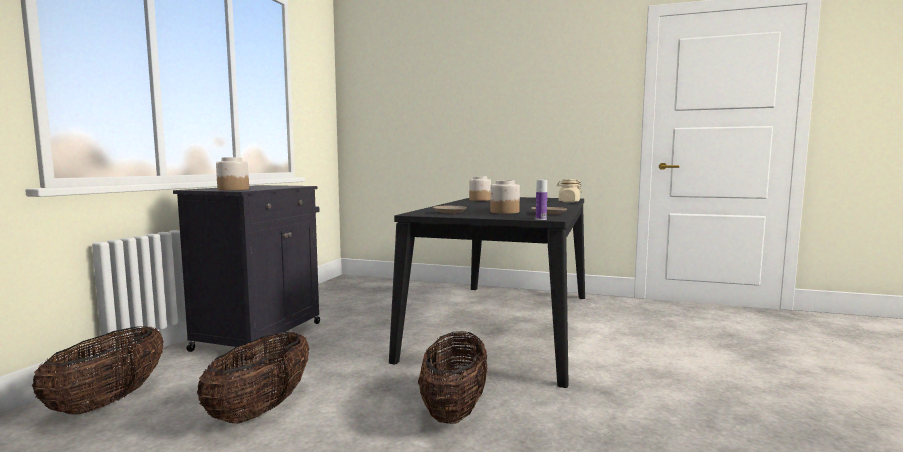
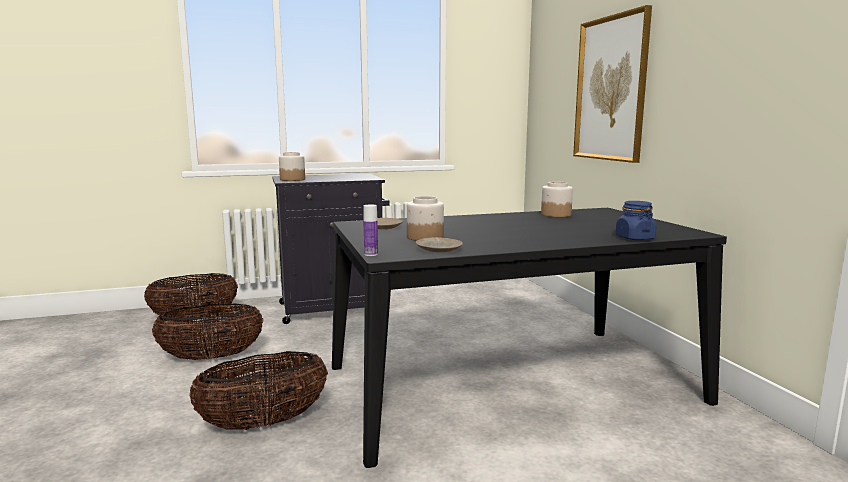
camera: 55 degrees right, 5 degrees up
beige jar [557,179,582,202] -> blue jar [616,201,657,240]
none -> picture [573,5,652,163]

